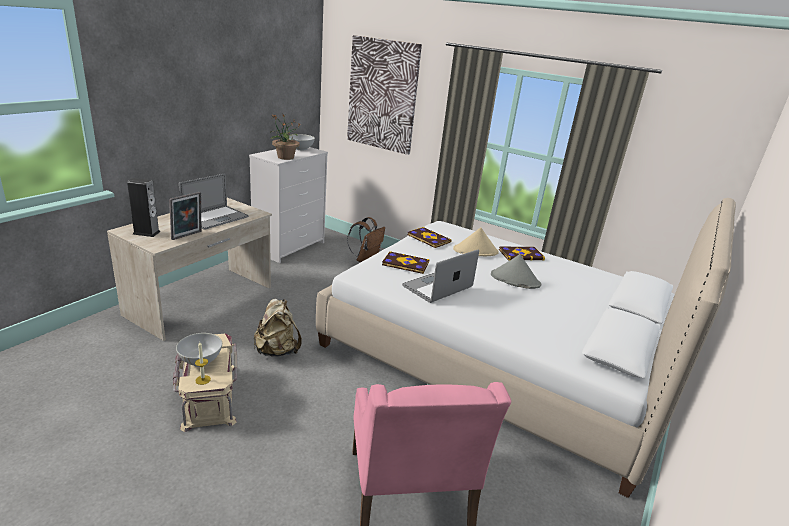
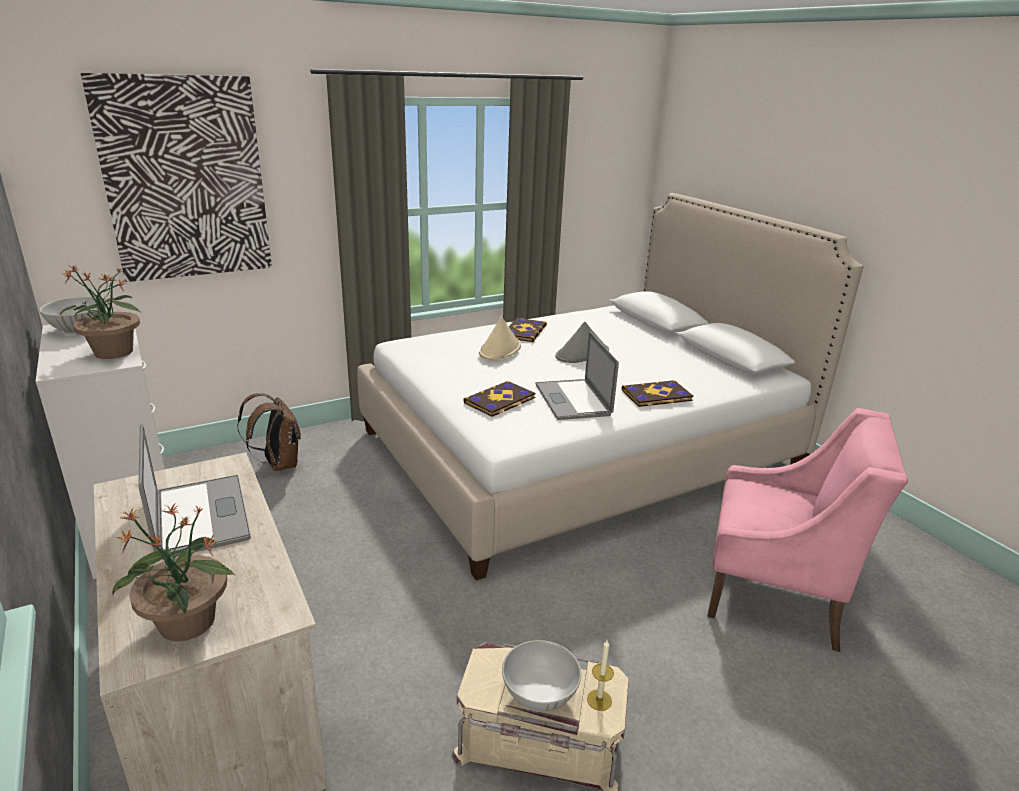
camera: 60 degrees left, 0 degrees up
speaker [127,178,161,237] -> potted plant [112,504,235,641]
picture frame [169,192,202,240] -> none
beige backpack [254,299,302,357] -> none
book [407,227,451,248] -> book moved to [622,380,694,407]

